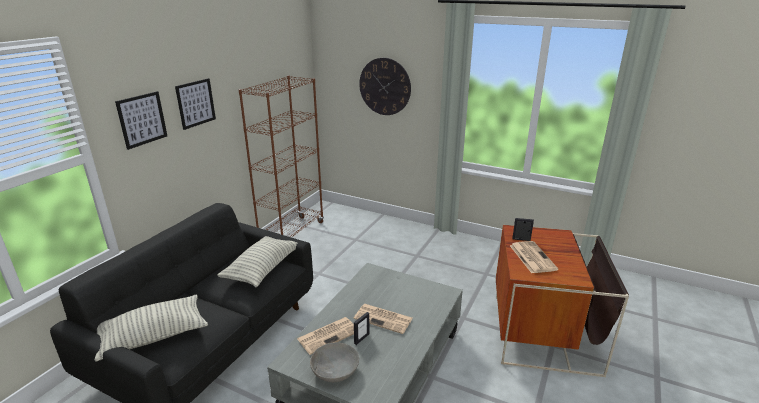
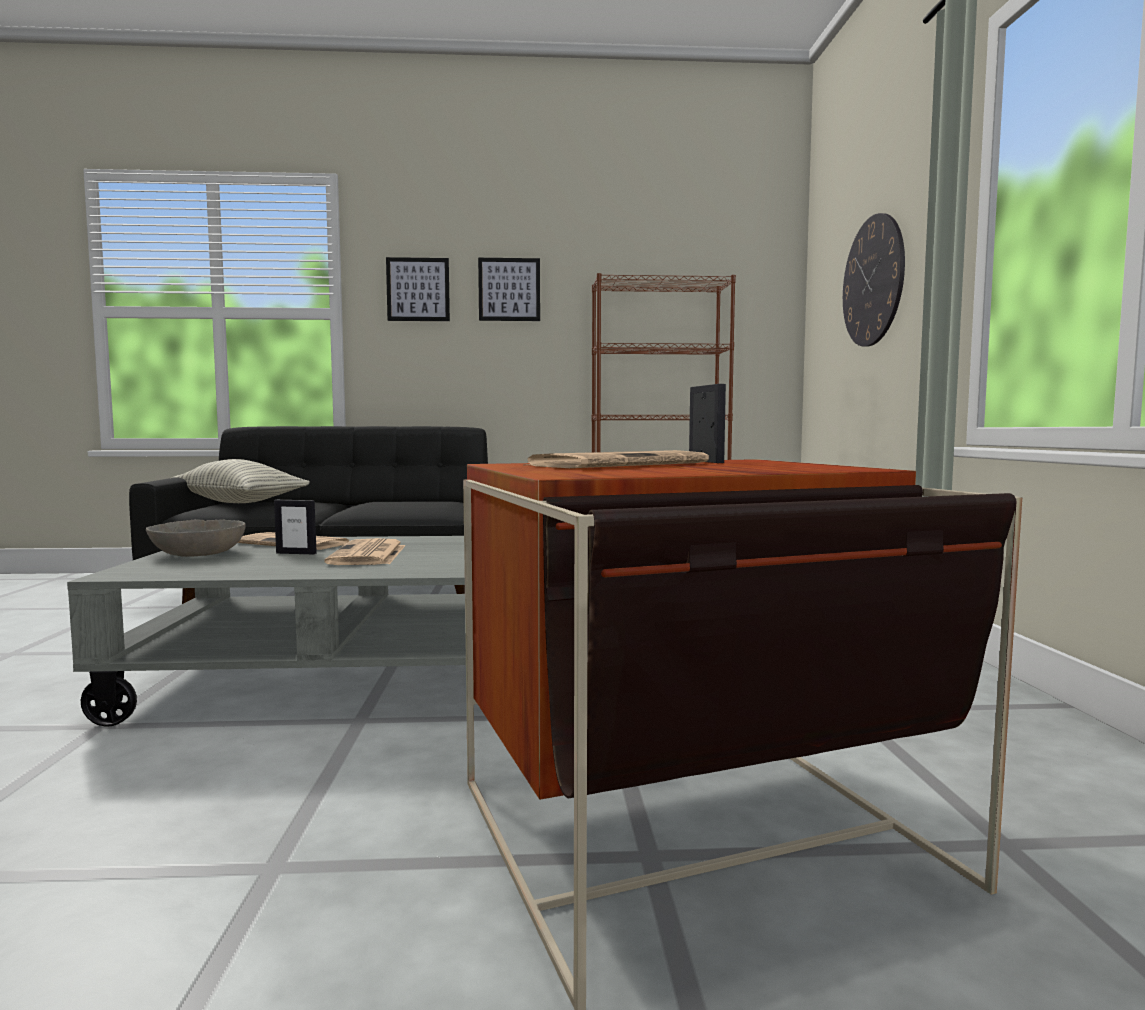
camera: 60 degrees right, 20 degrees down
pillow [217,236,297,287] -> none

